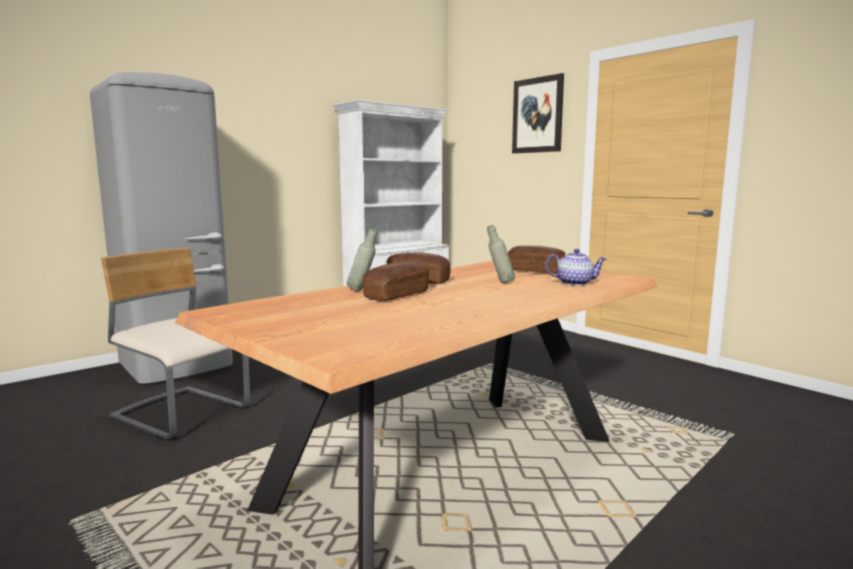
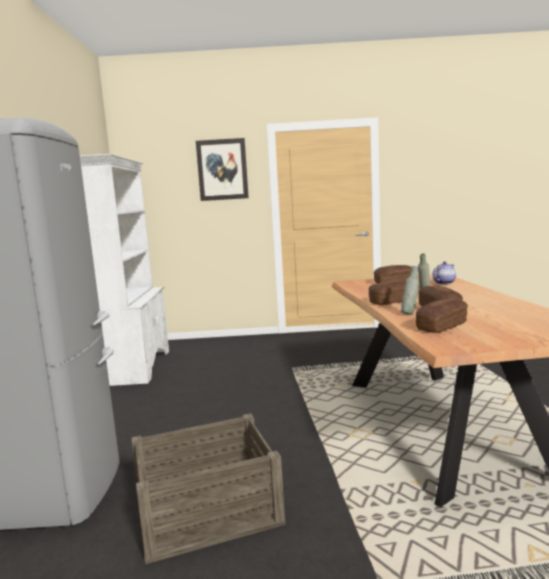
camera: 50 degrees left, 0 degrees up
beige chair [101,248,250,440] -> crate [131,413,286,564]
none -> bread [416,299,468,333]

